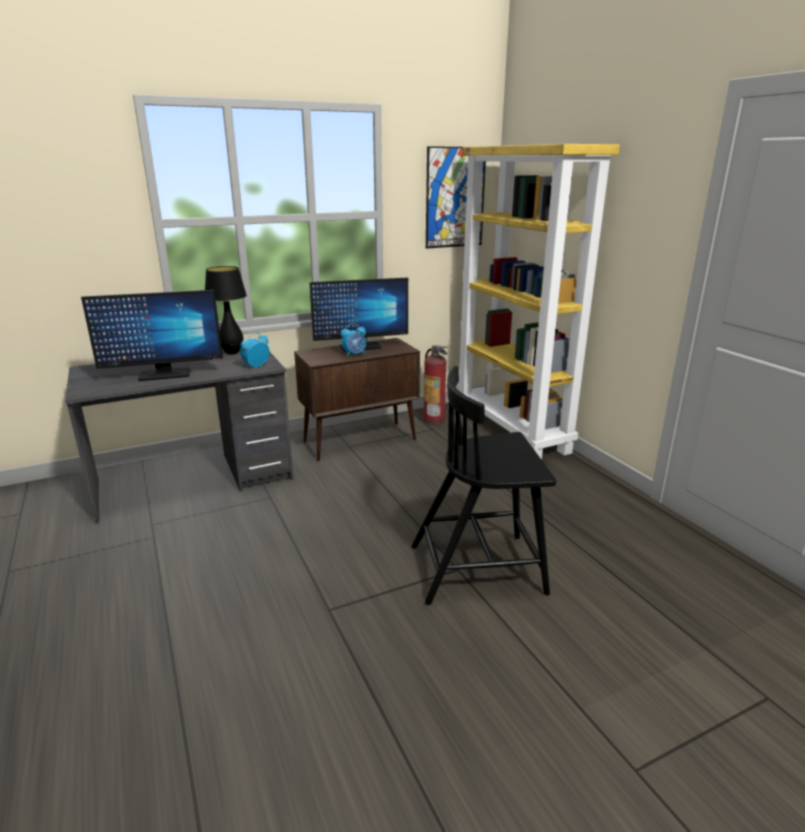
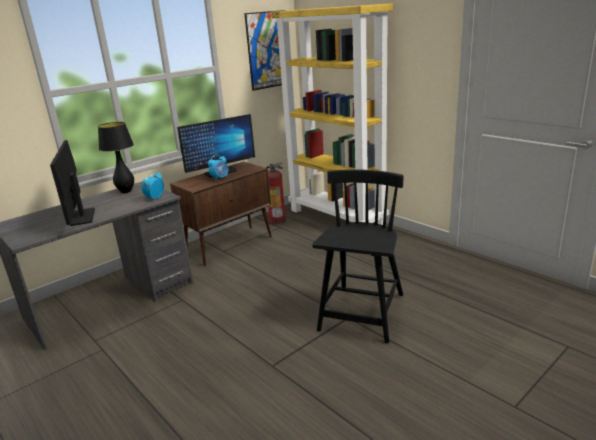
camera: 15 degrees left, 0 degrees up
monitor [81,290,223,381] -> monitor turned 105 degrees clockwise [50,140,95,226]
black chair [411,366,556,605] -> black chair turned 135 degrees clockwise [312,169,404,343]

